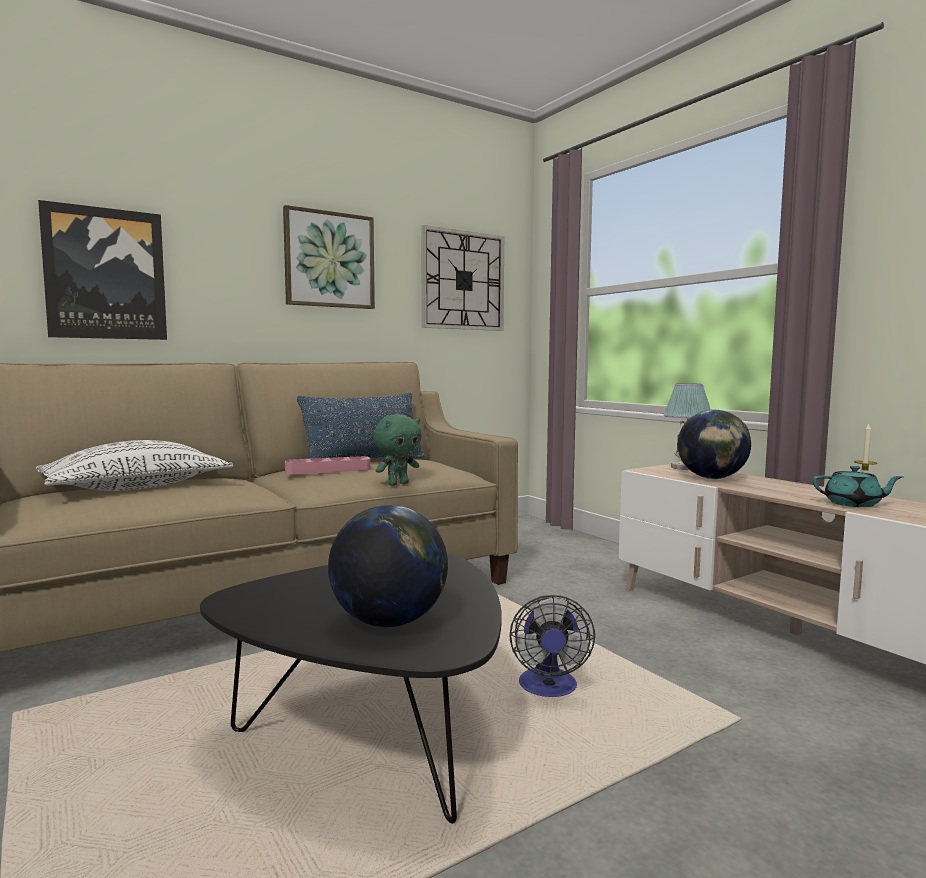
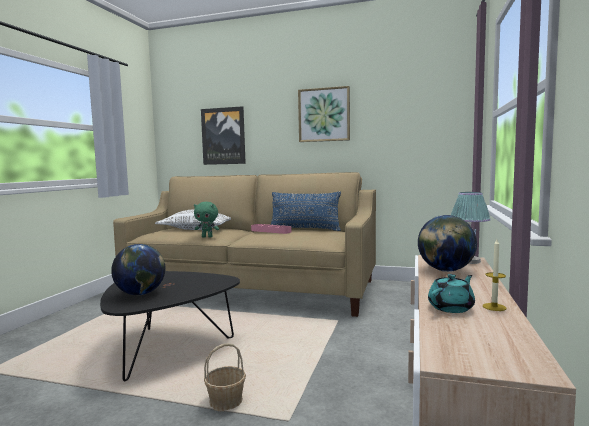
camera: 50 degrees right, 0 degrees up
green plush toy [373,414,422,486] -> green plush toy moved to [194,202,219,238]
wall clock [421,225,504,331] -> none
fan [509,595,595,697] -> none
turquoise teapot [812,466,902,507] -> turquoise teapot turned 105 degrees counterclockwise [428,274,475,313]
none -> basket [204,343,246,412]

